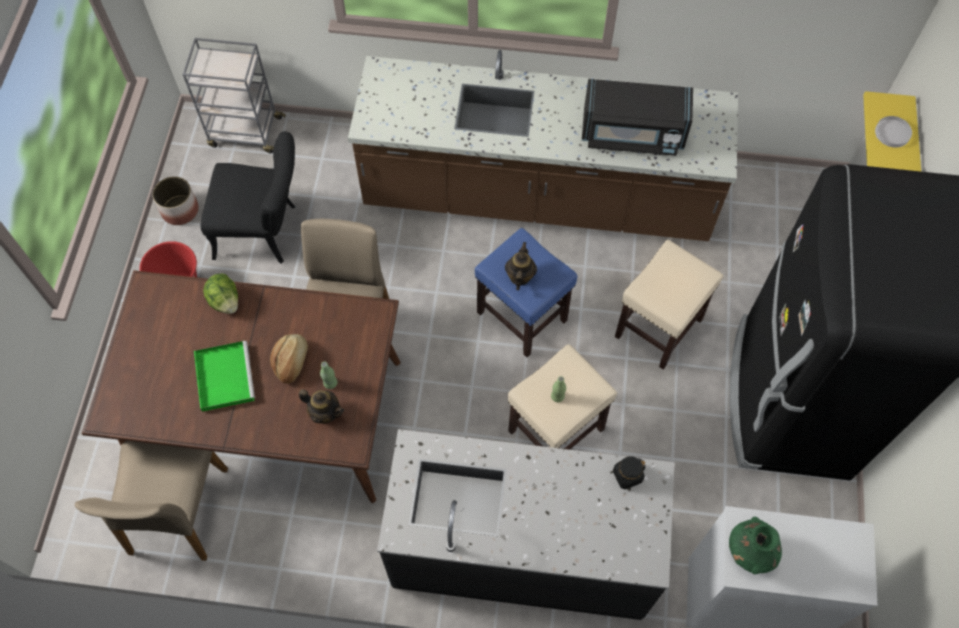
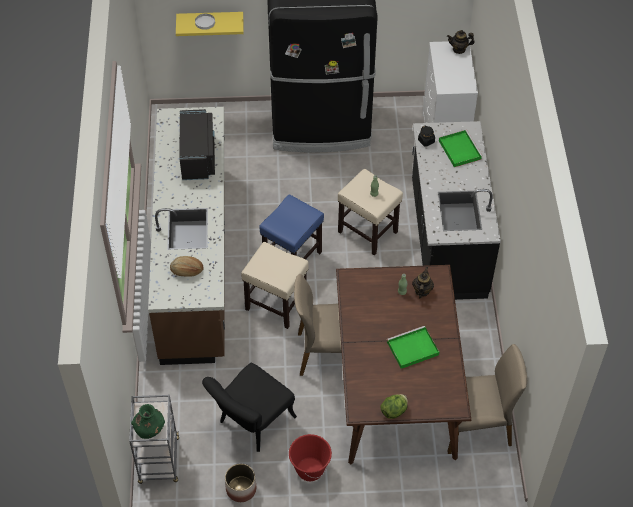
camera: 100 degrees left, 10 degrees down
black chair [201,131,295,264] -> black chair turned 135 degrees counterclockwise [202,363,297,452]
lettuce [203,273,238,314] -> lettuce moved to [381,394,408,419]
bread [270,334,308,384] -> bread moved to [170,256,204,277]
teapot [505,242,537,290] -> teapot moved to [447,30,475,54]
beige stool [615,240,723,370] -> beige stool moved to [241,242,309,329]
green vase [729,517,782,574] -> green vase moved to [131,404,165,439]
none -> green tray [439,130,483,167]

